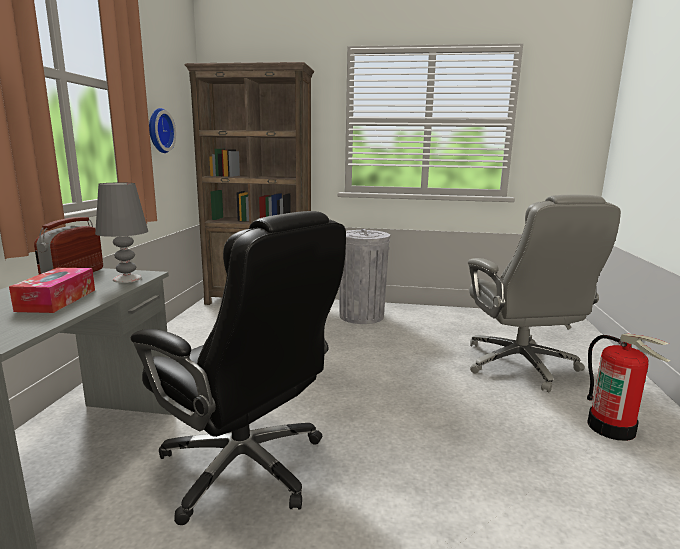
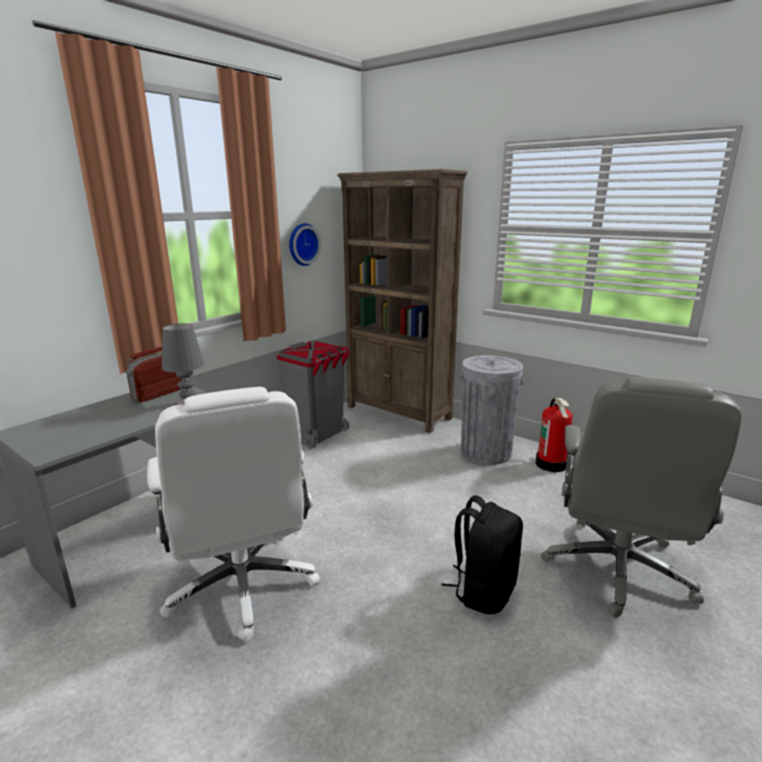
camera: 30 degrees right, 5 degrees up
tissue box [9,267,95,313] -> none
black office chair [131,211,346,525] -> white office chair [147,387,320,642]
fire extinguisher [587,333,671,441] -> fire extinguisher moved to [536,398,573,472]
none -> grey trash can [277,341,350,449]
none -> black backpack [441,495,523,614]

